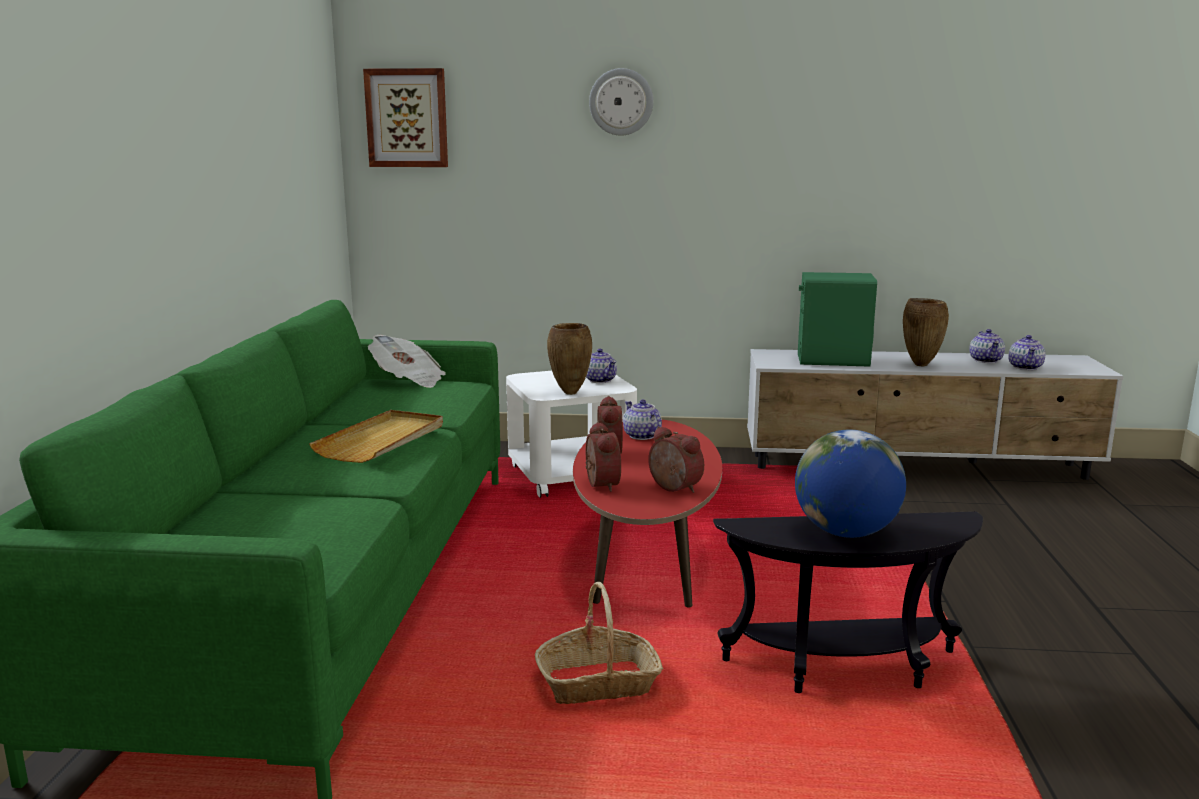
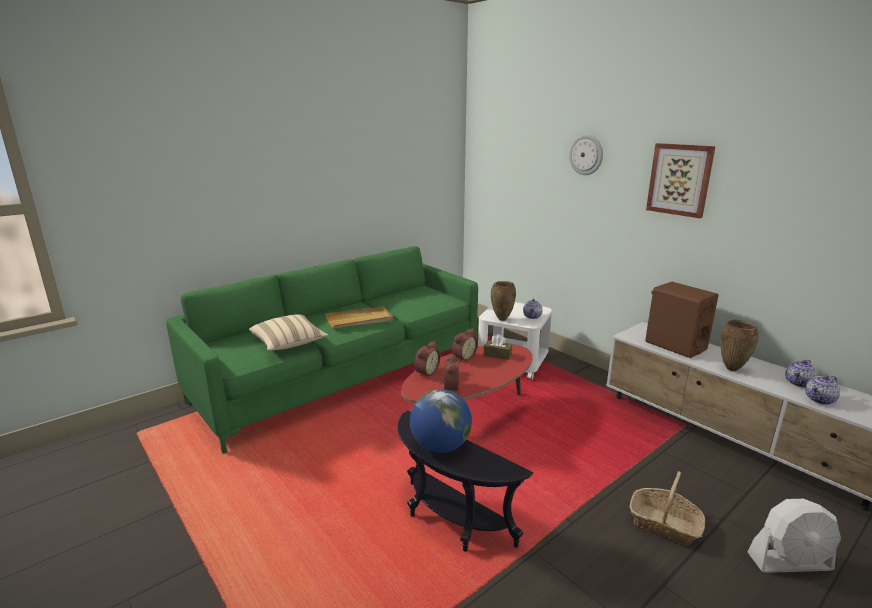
camera: 45 degrees right, 5 degrees up
picture [363,68,448,167] -> picture moved to [646,143,715,218]
newspaper [368,335,446,388] -> none
basket [535,582,663,704] -> basket moved to [630,471,705,545]
teapot [623,400,662,440] -> brown tissue box [484,334,512,360]
green speaker [798,272,877,367] -> brown speaker [645,282,719,358]
none -> beige pillow [249,315,328,351]
none -> white fan [747,499,841,573]

